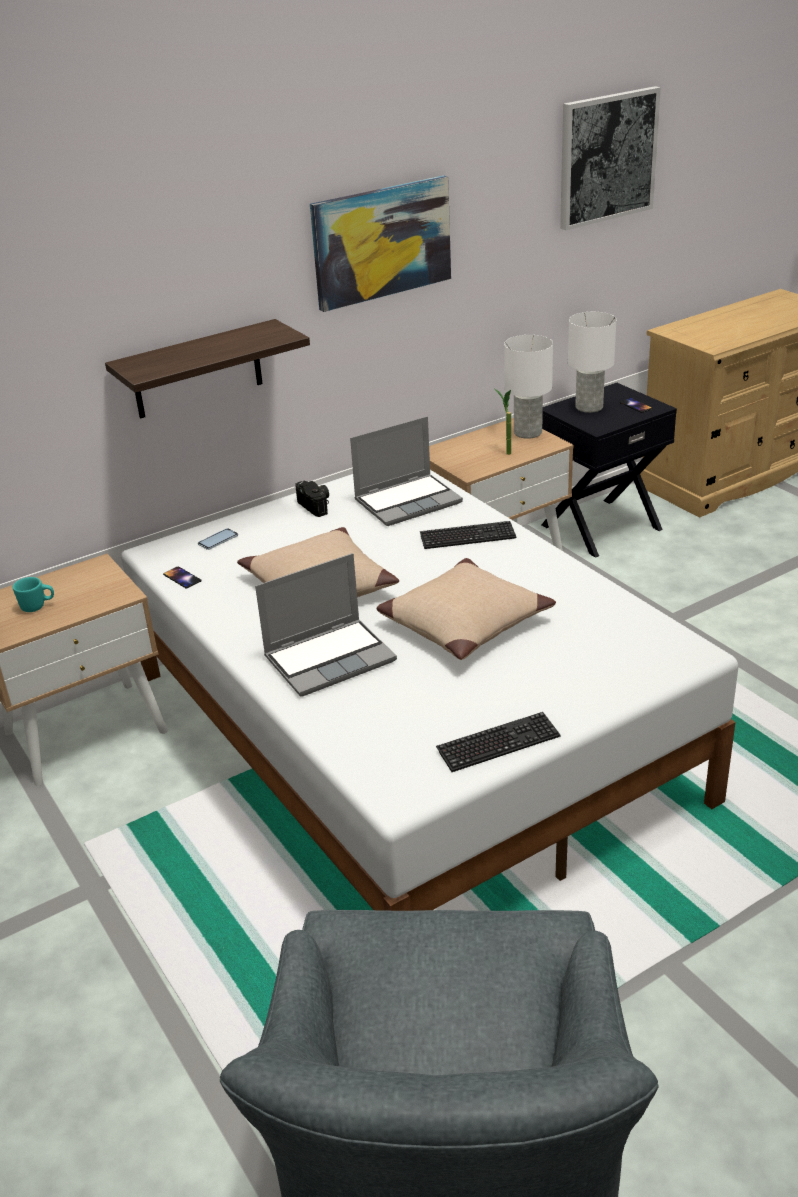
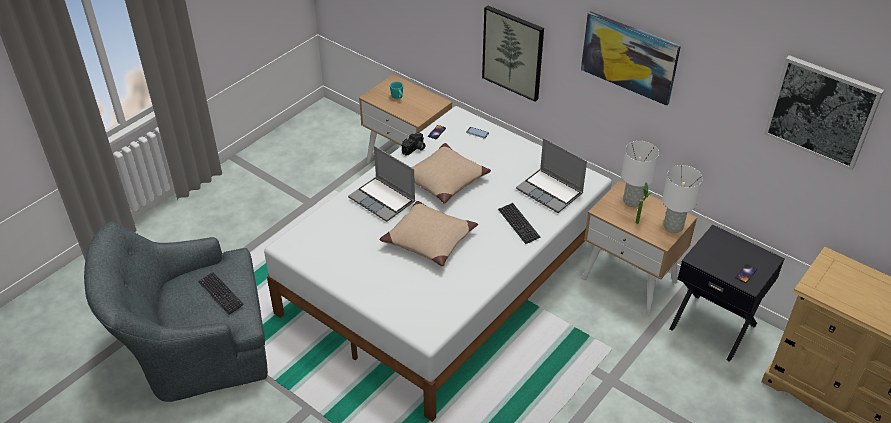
camera: 70 degrees right, 10 degrees up
shelf [105,319,310,419] -> picture [482,6,544,102]
camera [295,481,329,517] -> camera moved to [402,132,425,156]
keyboard [436,712,561,772] -> keyboard moved to [198,272,244,314]
white table lamp [568,312,616,413] -> white table lamp moved to [621,141,659,207]

